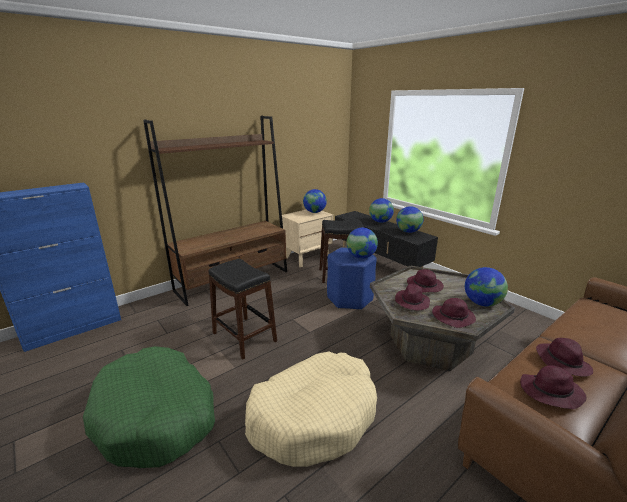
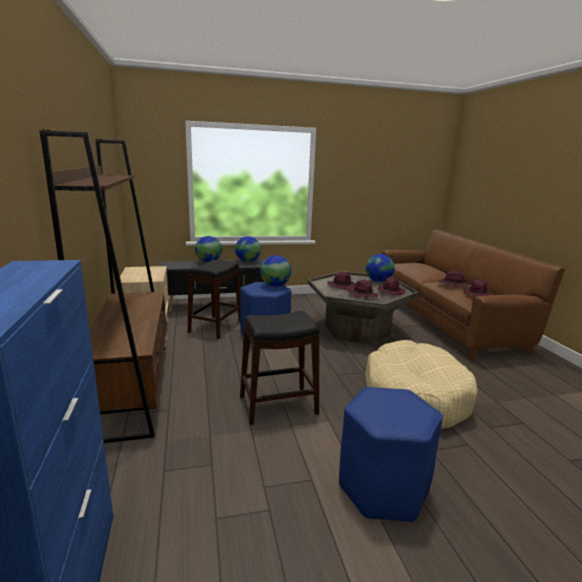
camera: 65 degrees left, 5 degrees down
green dog bed [83,346,215,468] -> blue stool [339,387,443,523]
globe [303,189,327,213] -> none

